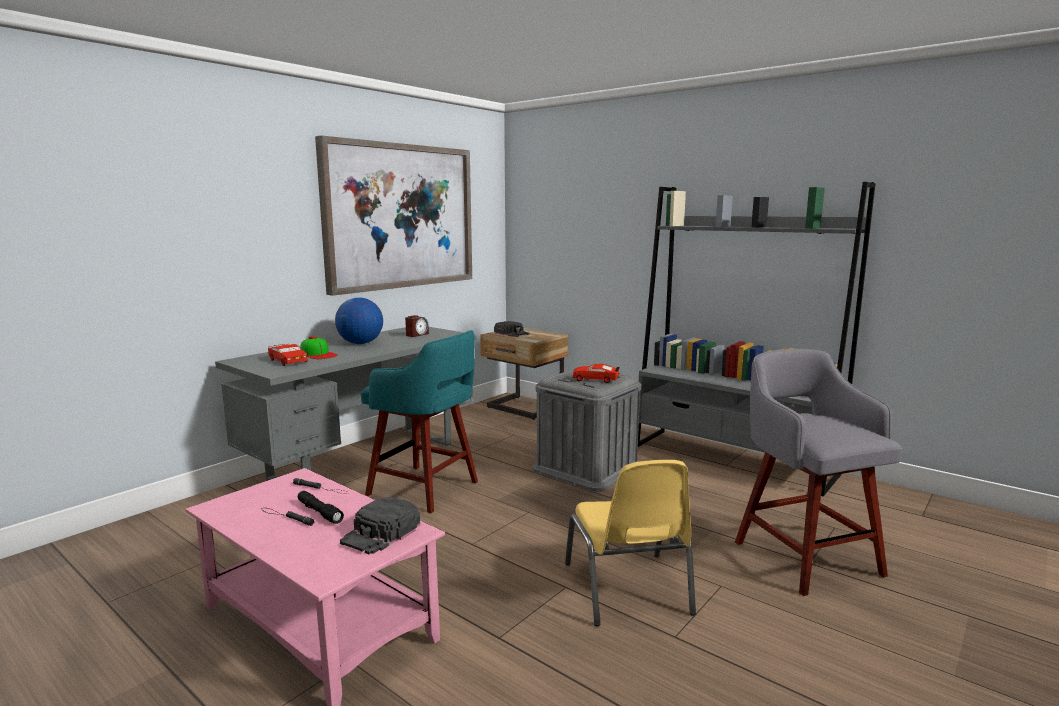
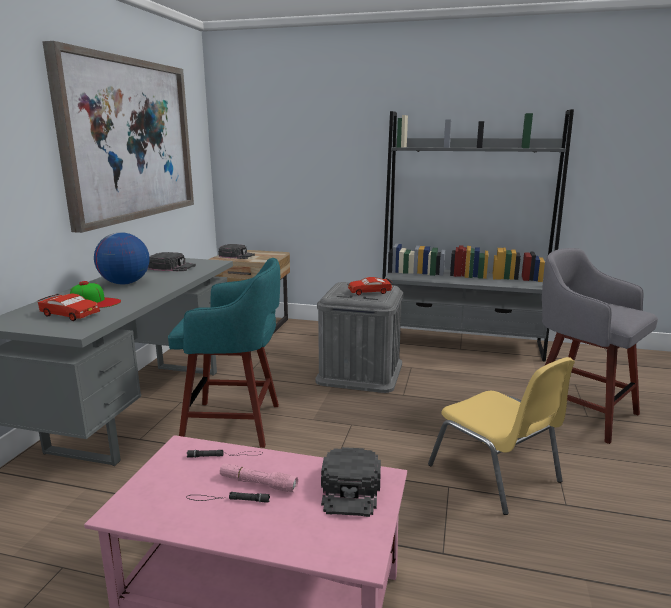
camera: 25 degrees left, 5 degrees up
black flashlight [298,491,344,524] -> pink flashlight [220,463,298,492]
alarm clock [405,315,429,337] -> black cap [148,252,196,271]

